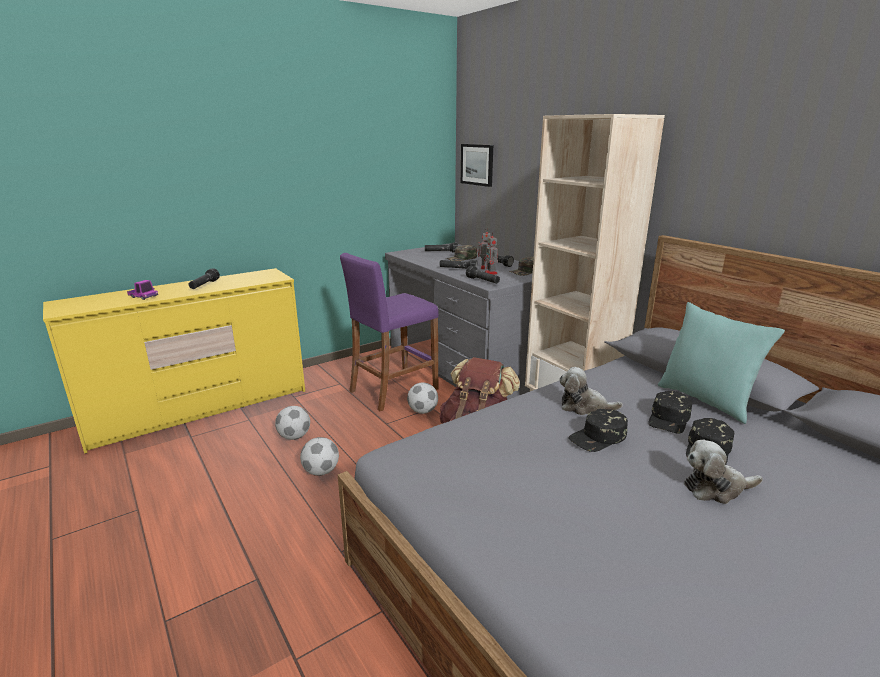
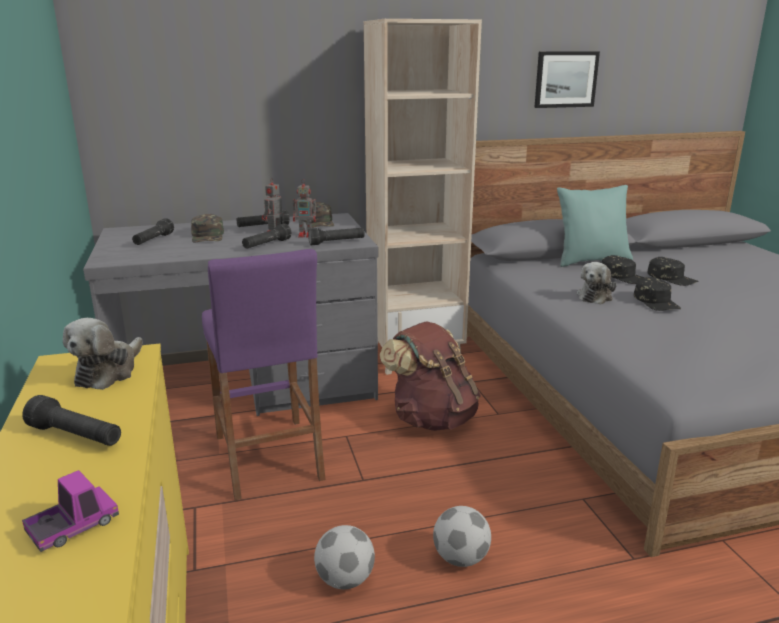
camera: 70 degrees left, 0 degrees up
football [407,383,438,414] -> none
picture [461,144,493,187] -> picture moved to [534,51,600,108]
plush toy [684,440,763,504] -> plush toy moved to [63,318,143,390]

